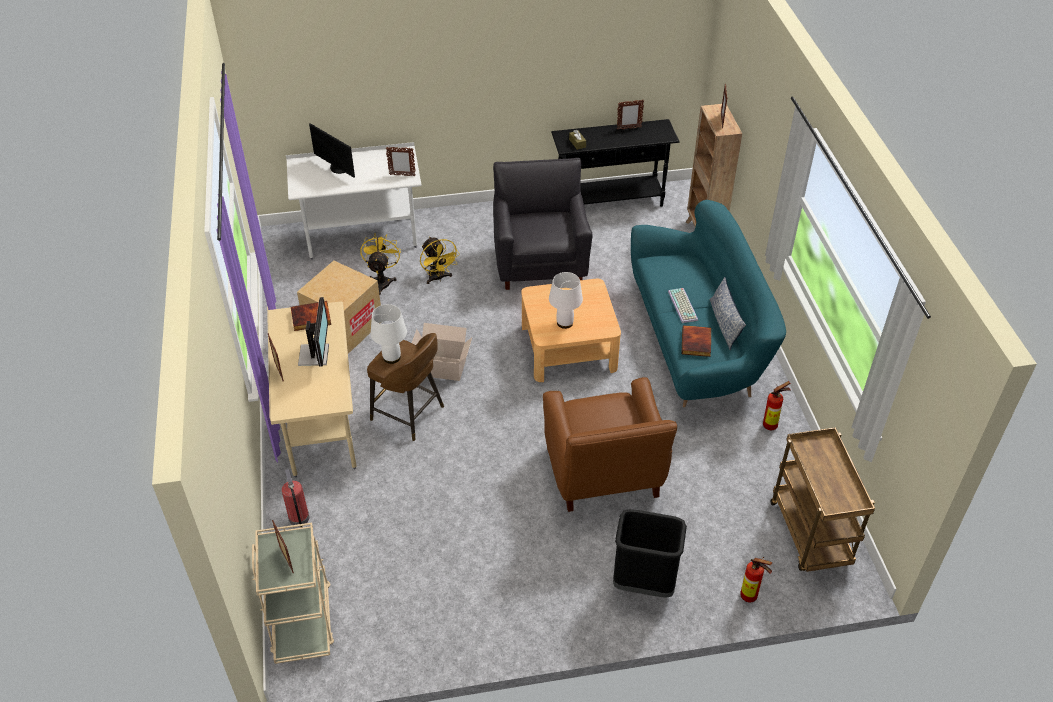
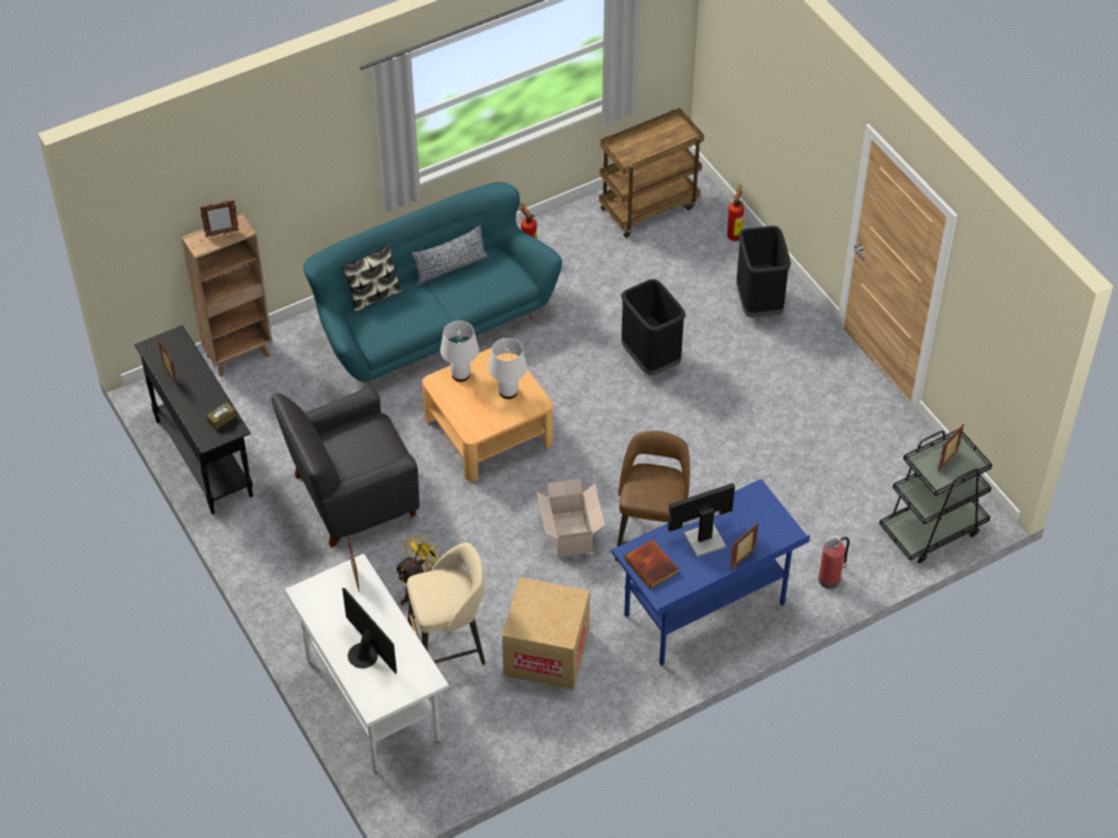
camera: 110 degrees left, 5 degrees up
beige cart [252,523,334,664] -> black cart [879,429,992,564]
beige desk [267,301,356,477] -> blue desk [611,479,810,666]
monitor [309,123,355,178] -> monitor turned 60 degrees counterclockwise [342,588,397,674]
yellow fan [361,233,401,295] -> beige stool [407,542,485,665]
white table lamp [371,304,407,364] -> white table lamp moved to [440,321,479,382]
brown armchair [543,377,677,512] -> black trash can [621,279,686,376]
keyboard [668,288,698,323] -> none
book [682,325,711,357] -> none
none -> pillow [341,243,402,313]

